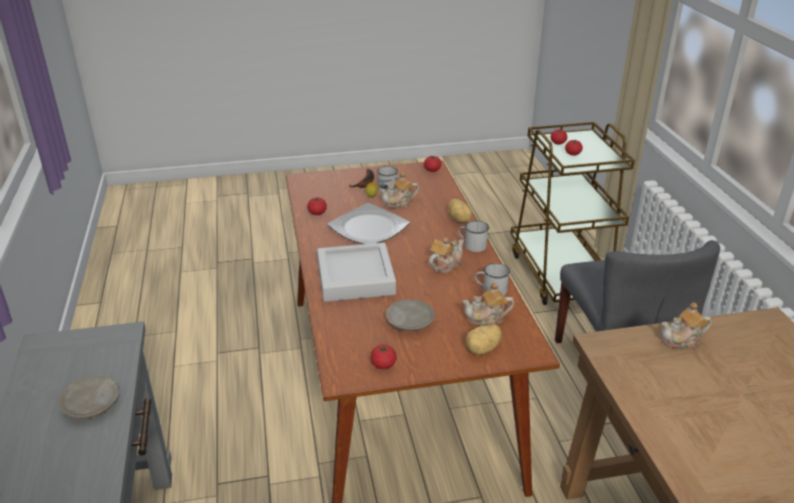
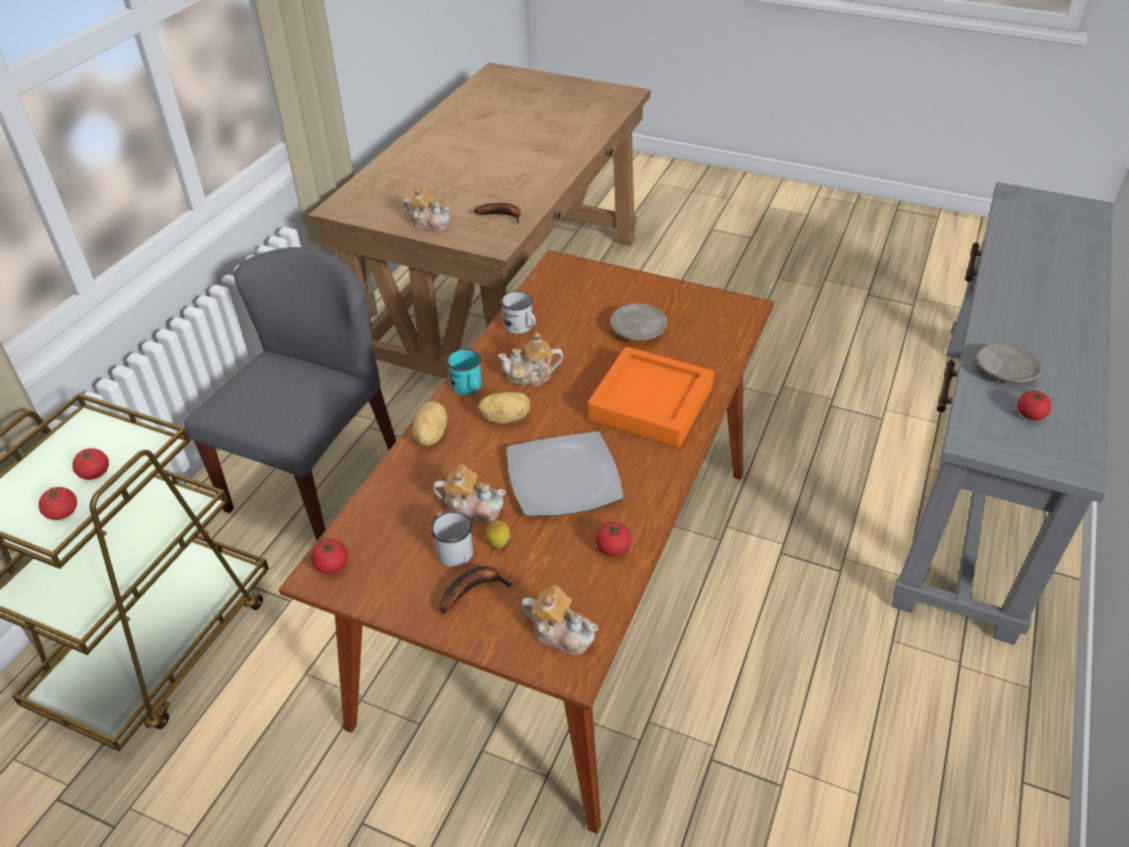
camera: 145 degrees left, 10 degrees up
grey tray [317,243,396,302] -> orange tray [587,347,714,448]
tomato [370,344,397,369] -> tomato moved to [1017,390,1052,420]
white mug [458,221,489,252] -> turquoise mug [447,349,482,395]
teapot [462,282,514,326] -> teapot moved to [521,585,598,655]
potato [466,325,502,355] -> potato moved to [479,392,530,424]
none -> banana [474,203,521,224]

